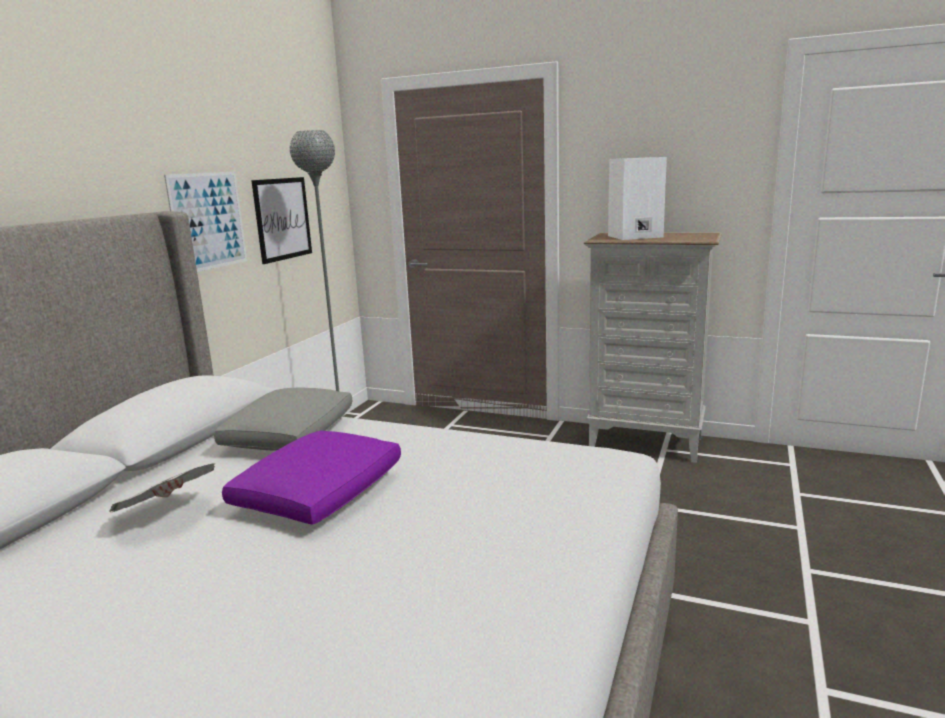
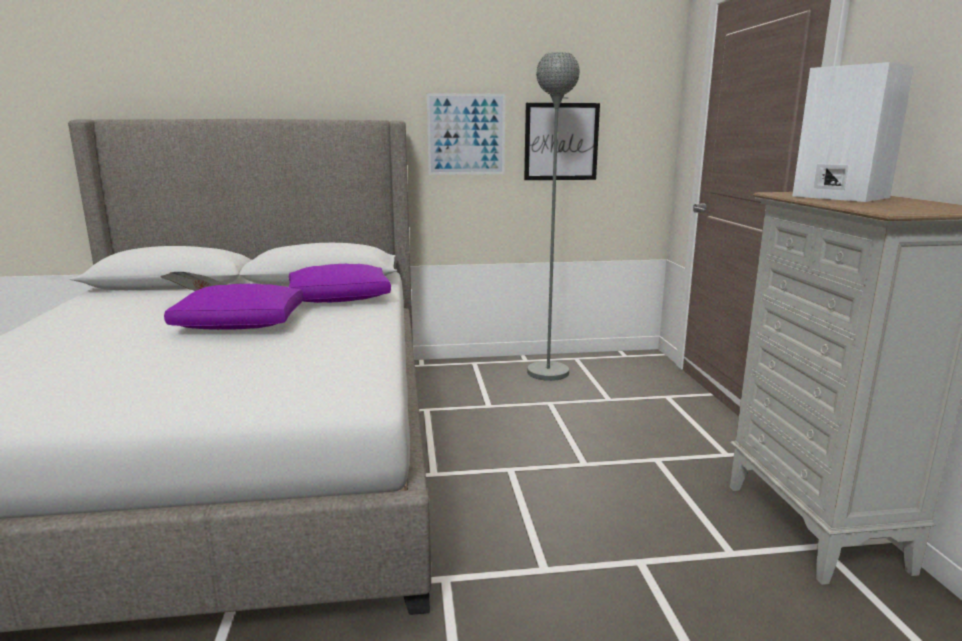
camera: 60 degrees right, 0 degrees up
grey pillow [214,387,352,450] -> purple pillow [289,264,391,303]

